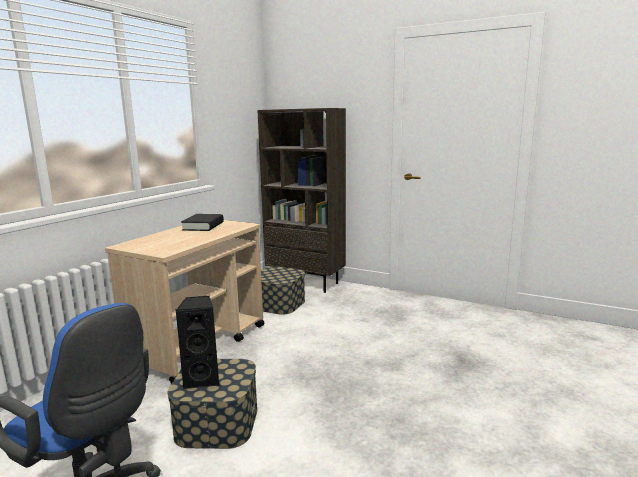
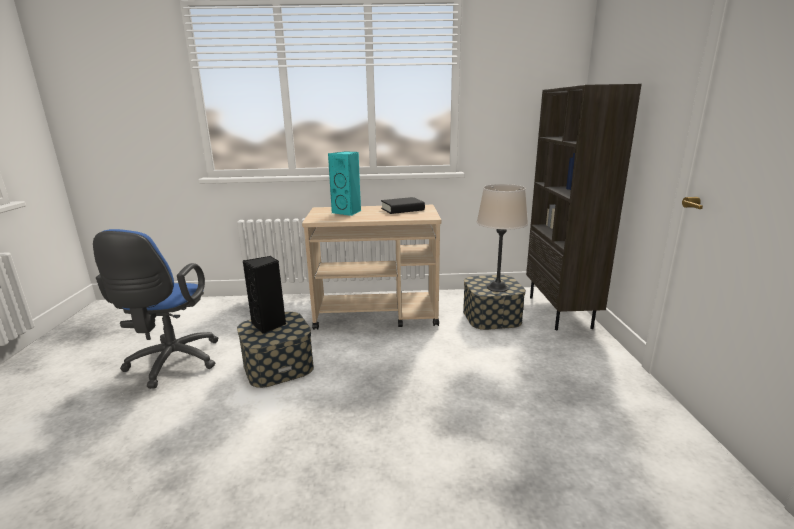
camera: 60 degrees right, 5 degrees up
none -> turquoise speaker [328,151,361,216]
none -> beige table lamp [477,184,528,292]

